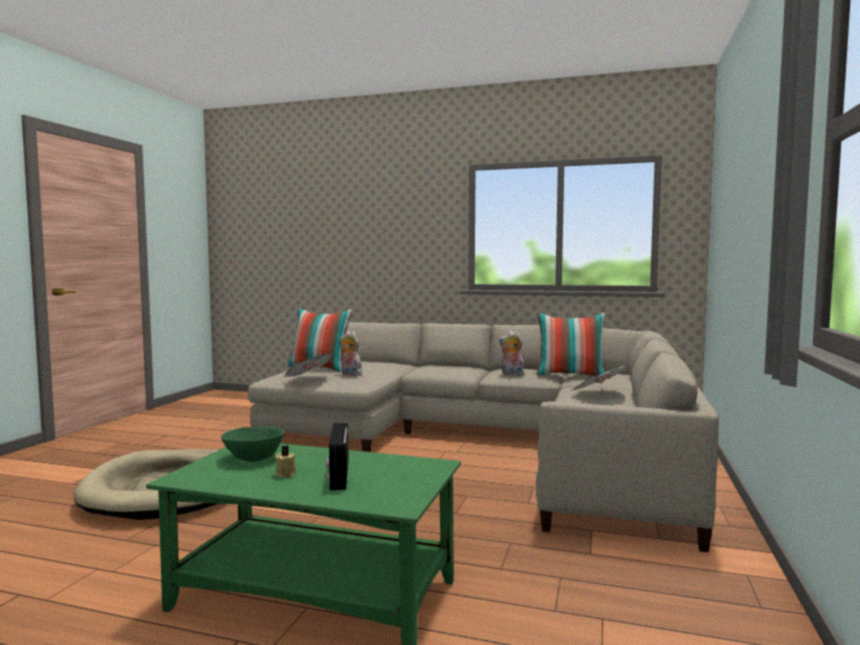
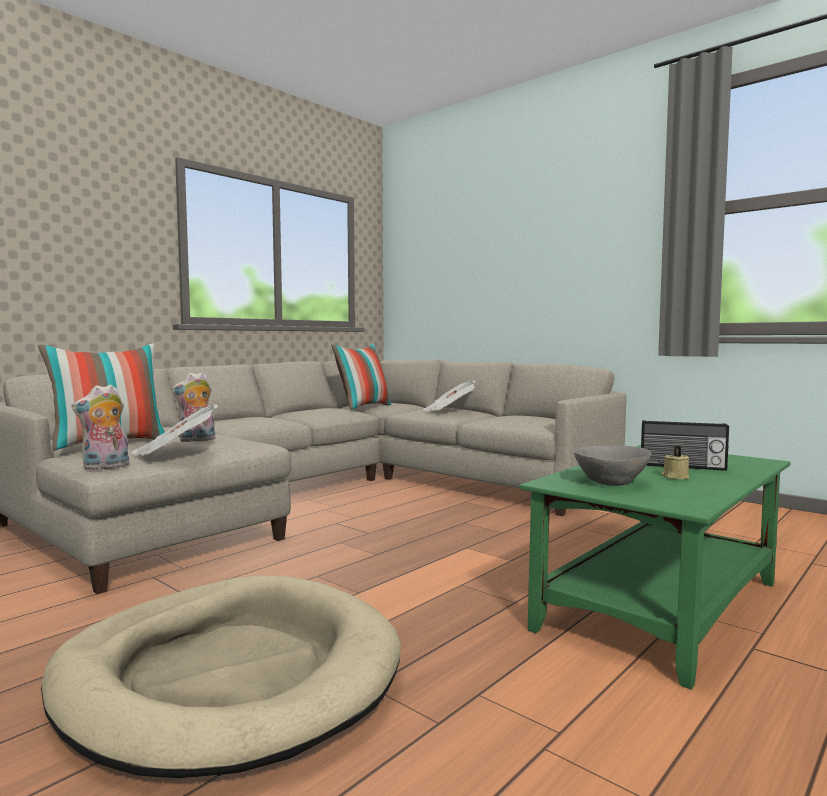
camera: 65 degrees left, 0 degrees up
green bowl [221,426,284,462] -> grey bowl [574,445,652,486]
plush toy [499,331,527,376] -> plush toy moved to [71,384,129,470]

